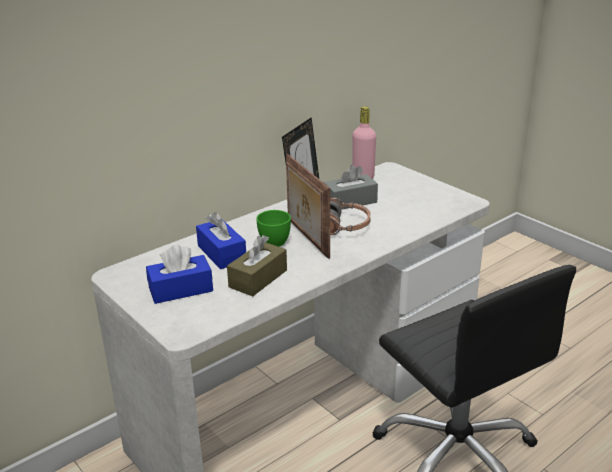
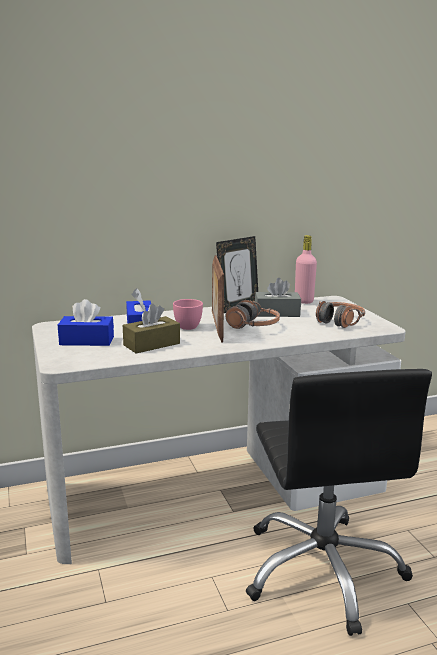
camera: 20 degrees right, 10 degrees down
green cup [256,210,291,247] -> pink cup [173,299,203,330]
none -> headphones [316,301,365,328]

